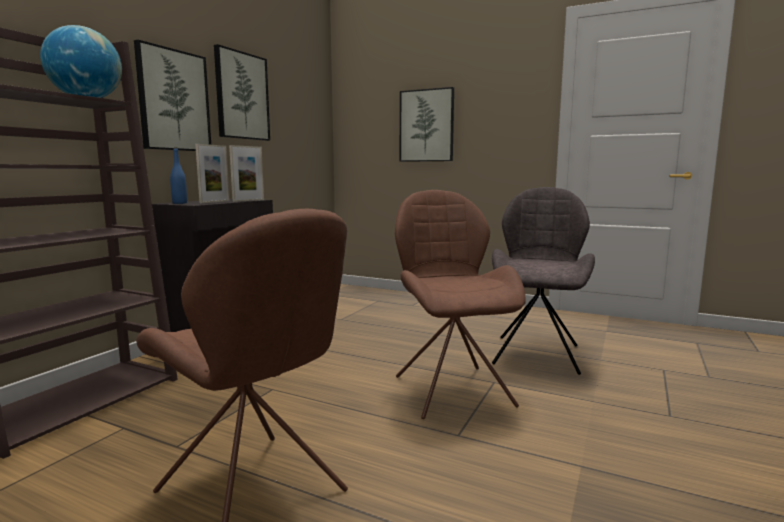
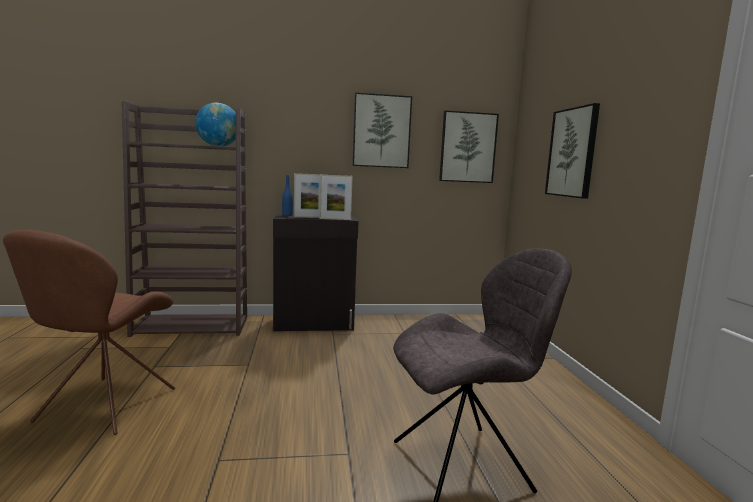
camera: 55 degrees right, 0 degrees up
picture [134,39,211,151] -> picture moved to [439,110,499,183]
brown chair [395,190,526,419] -> none

